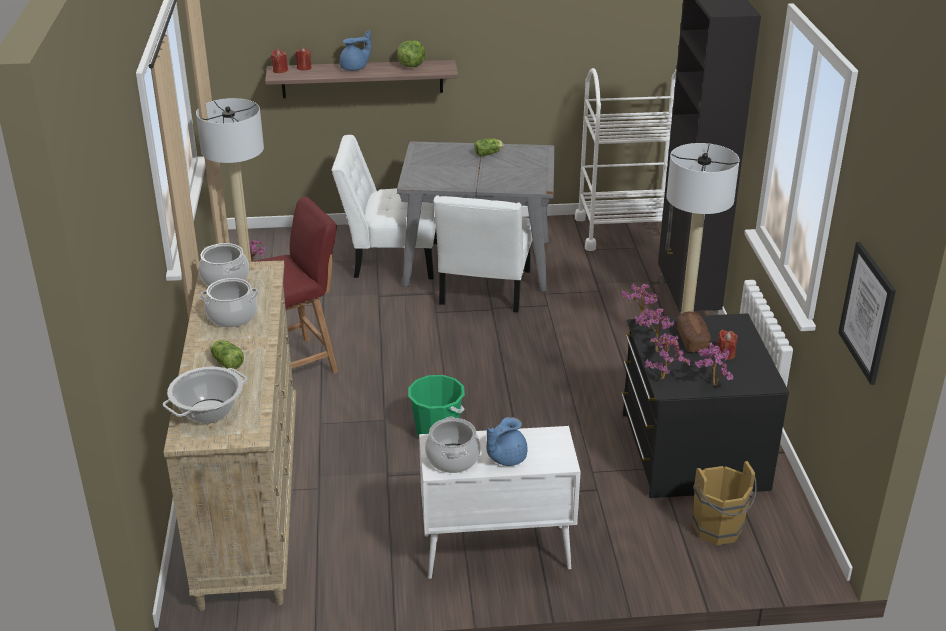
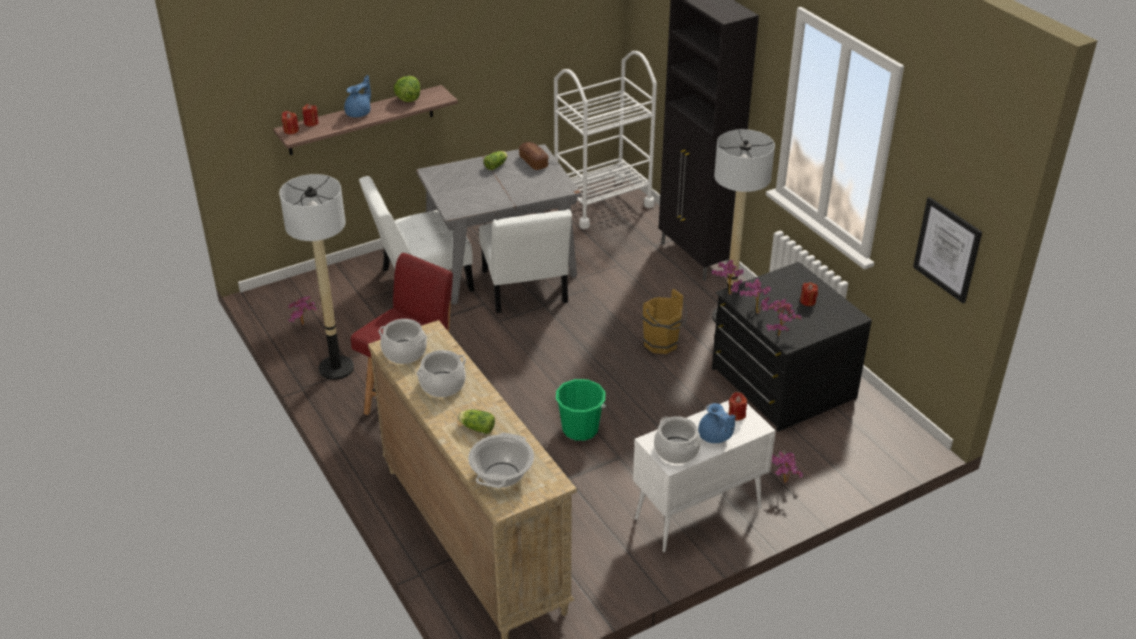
camera: 25 degrees left, 5 degrees up
blue teapot [486,417,528,466] -> blue teapot turned 60 degrees counterclockwise [698,403,735,443]
bread [677,311,711,352] -> bread moved to [519,142,548,170]
brown bucket [692,461,757,545] -> brown bucket moved to [642,289,687,354]
potted plant [695,342,733,386] -> potted plant moved to [772,451,803,483]
none -> red candle [728,392,747,421]

